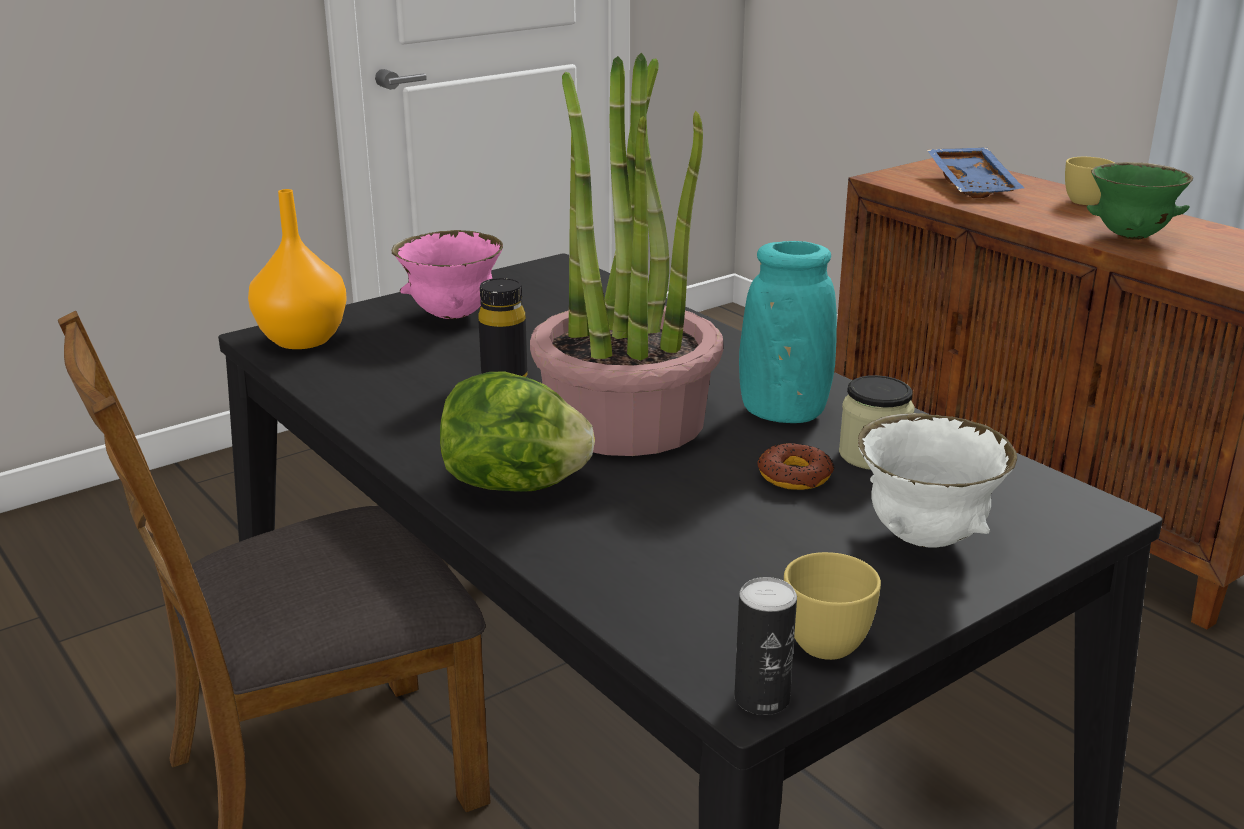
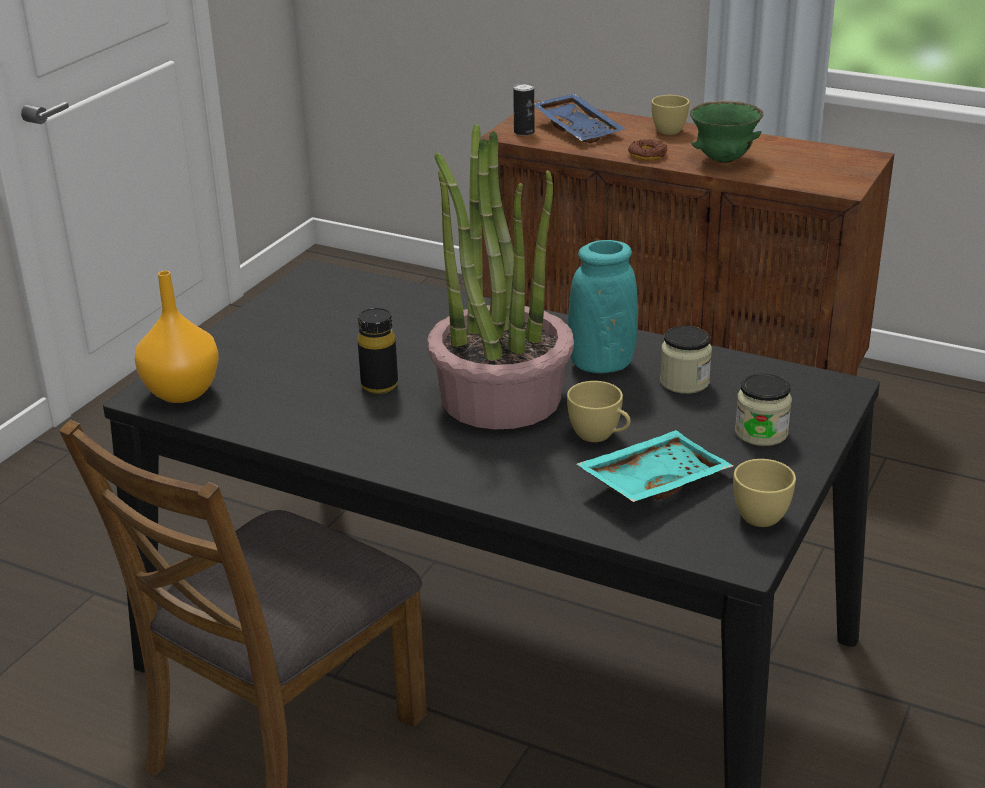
camera: 25 degrees left, 5 degrees up
pink bowl [391,230,503,319] -> none
lettuce [440,371,595,492] -> none
can [734,577,797,715] -> can moved to [513,83,535,136]
donut [758,443,834,490] -> donut moved to [628,139,667,161]
white bowl [858,413,1017,548] -> jar [735,373,792,446]
none -> yellow cup [567,381,631,442]
none -> turquoise tray [577,430,733,502]

